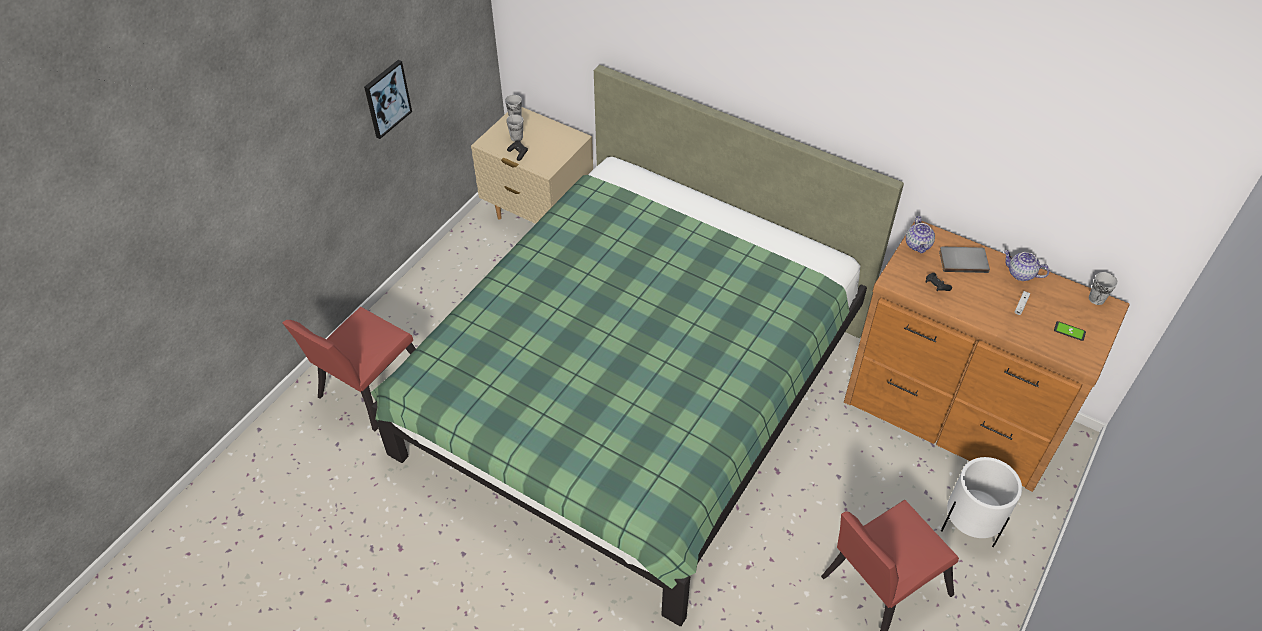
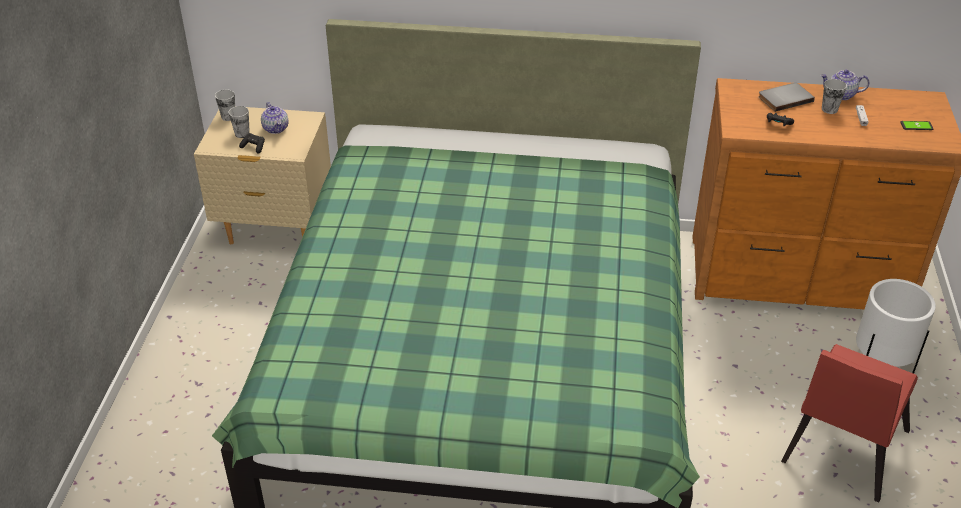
camera: 25 degrees left, 10 degrees down
red chair [282,307,416,431] -> none
picture [364,60,412,139] -> none
teapot [906,216,935,253] -> teapot moved to [261,102,289,134]
cup [1089,272,1118,305] -> cup moved to [822,79,847,114]

